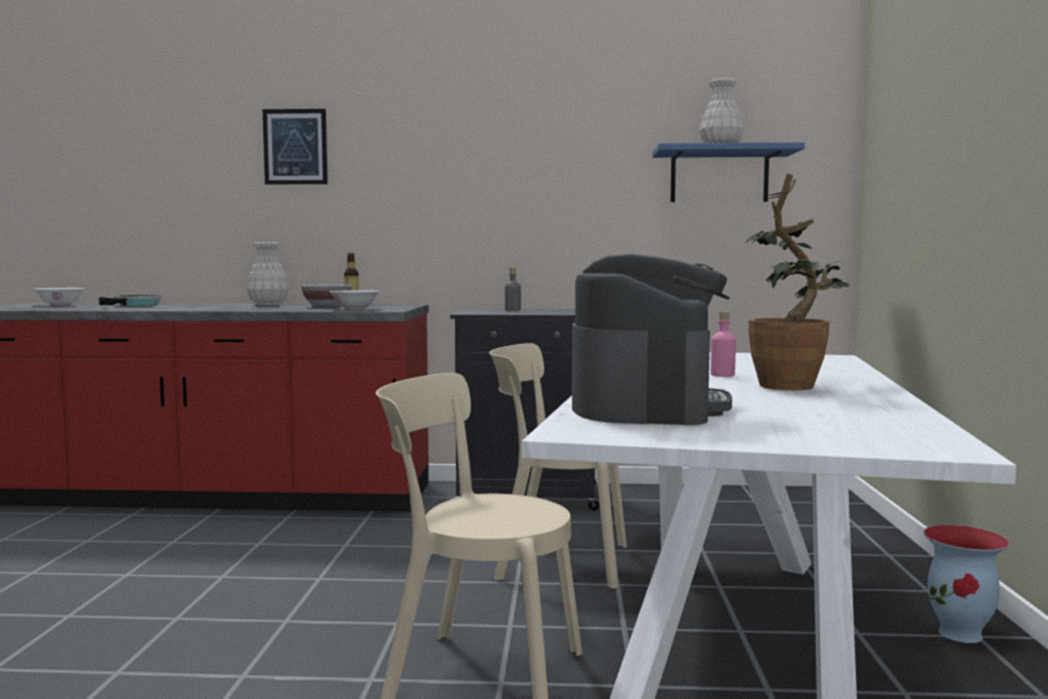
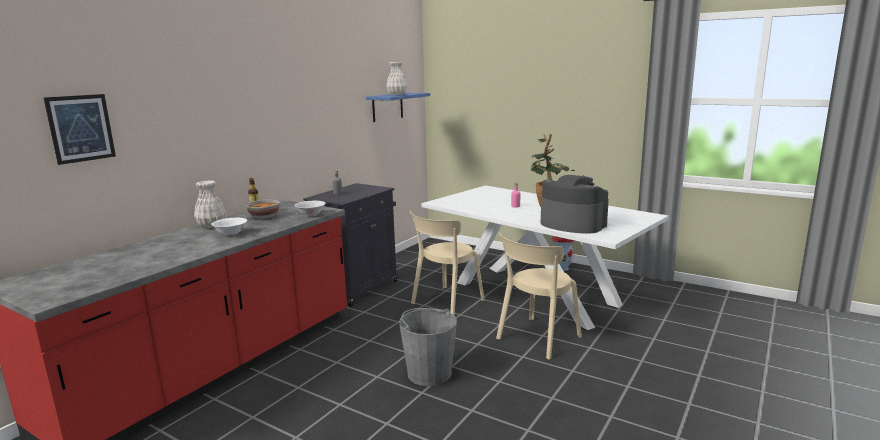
camera: 60 degrees left, 10 degrees up
white bowl [34,288,85,306] -> white bowl moved to [211,218,247,236]
frying pan [99,295,162,306] -> none
picture [263,109,328,184] -> picture moved to [44,94,116,165]
none -> grey bucket [399,308,457,386]

